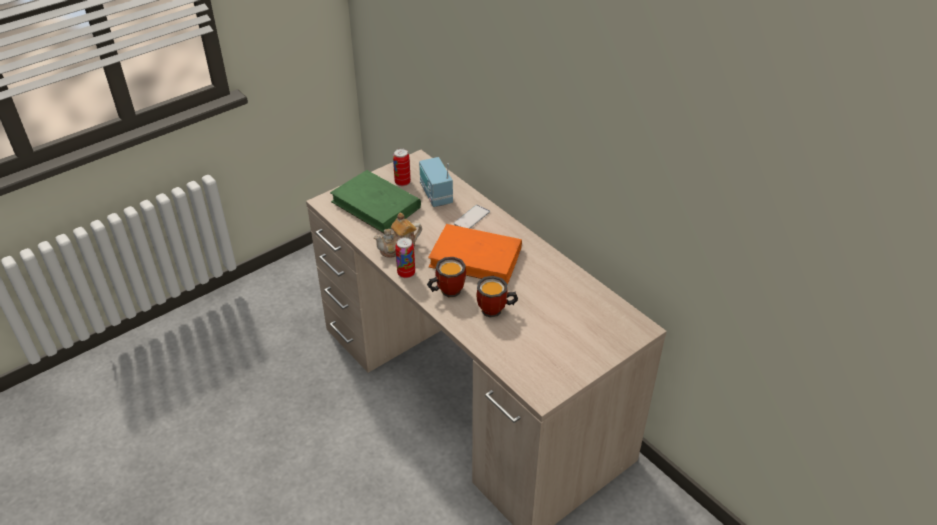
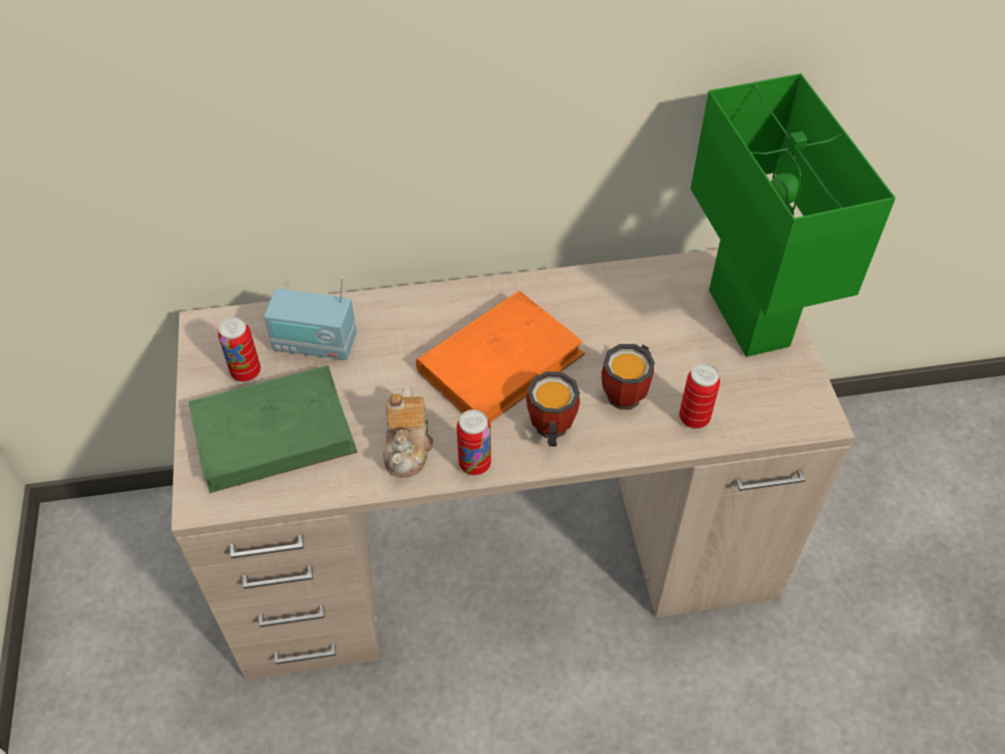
camera: 60 degrees left, 10 degrees up
phone [454,205,490,229] -> none
none -> can [679,363,720,429]
none -> green table lamp [690,74,896,357]

